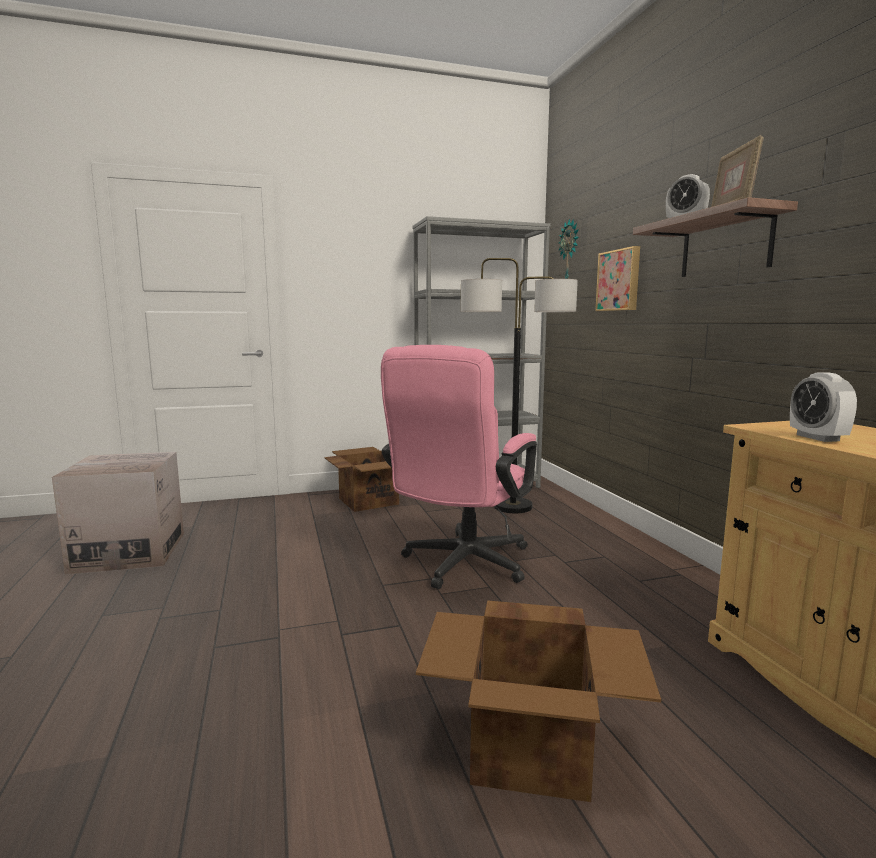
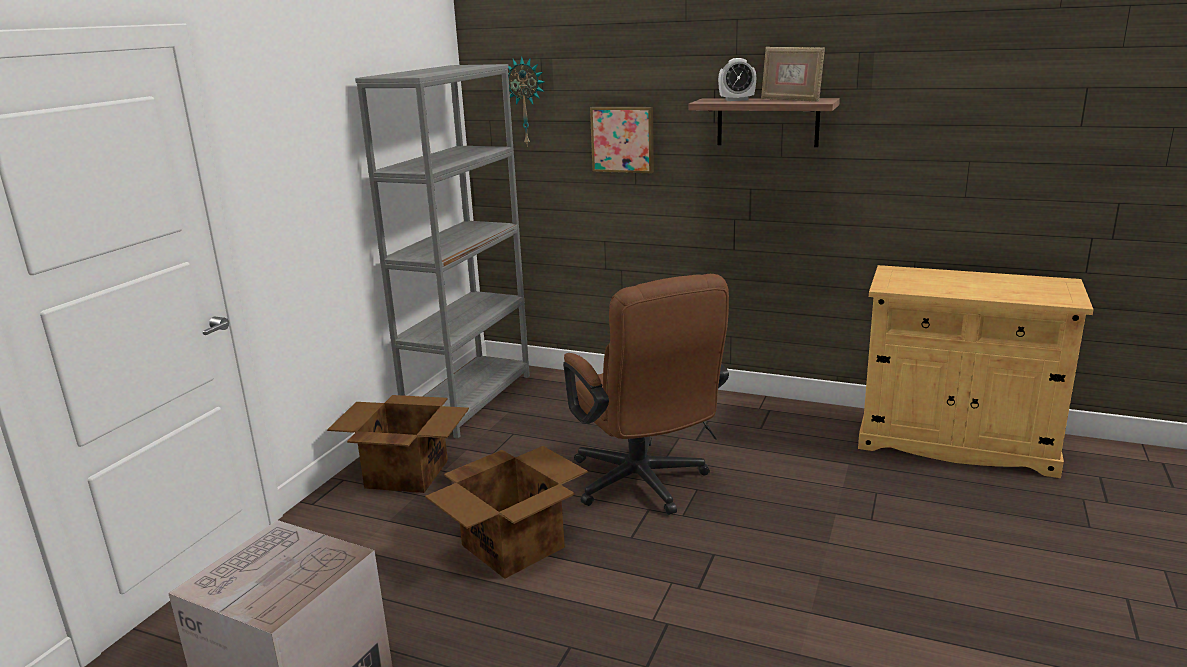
camera: 50 degrees left, 10 degrees up
pink office chair [381,345,537,589] -> brown office chair [563,274,729,515]
cardboard box [416,600,661,802] -> cardboard box moved to [425,446,588,579]
floor lamp [461,258,578,513] -> none
alarm clock [790,372,857,442] -> none

